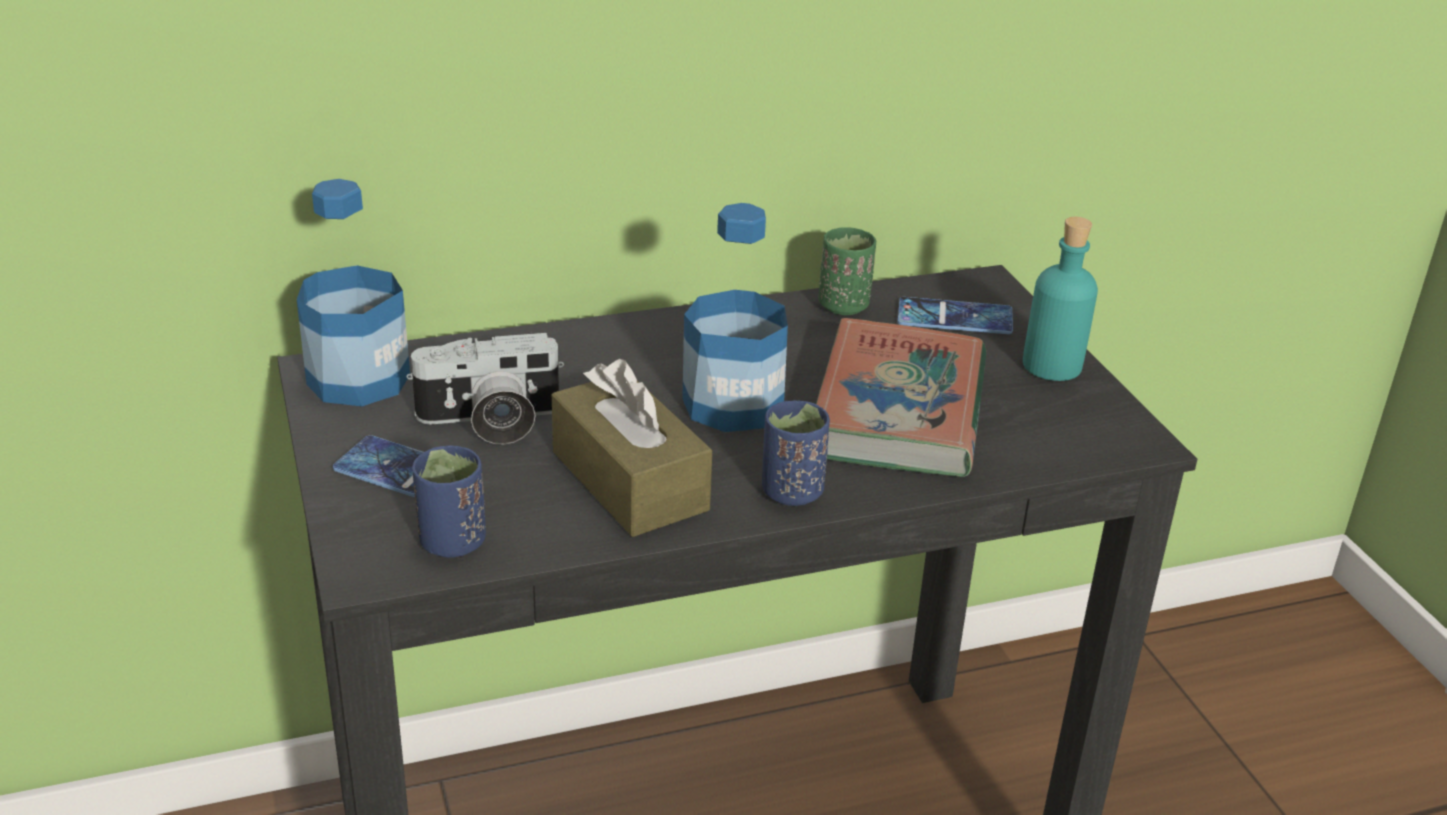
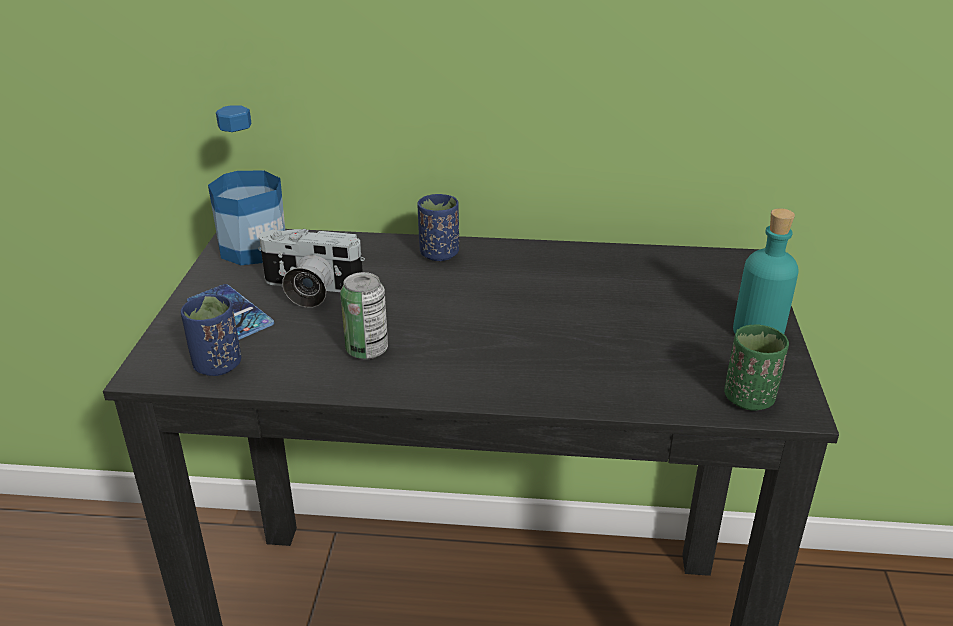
camera: 25 degrees right, 0 degrees up
brown tissue box [552,359,713,537] -> can [340,272,388,360]
bottle [682,203,788,432] -> none
blue cup [762,400,830,506] -> blue cup moved to [418,194,459,261]
book [816,318,986,477] -> none
green cup [818,227,876,315] -> green cup moved to [724,324,789,411]
phone [897,297,1013,334] -> none

